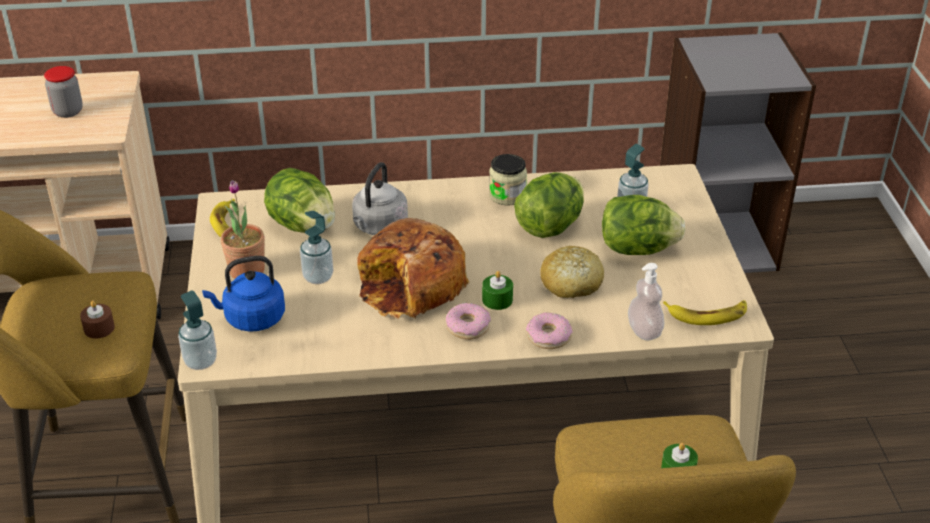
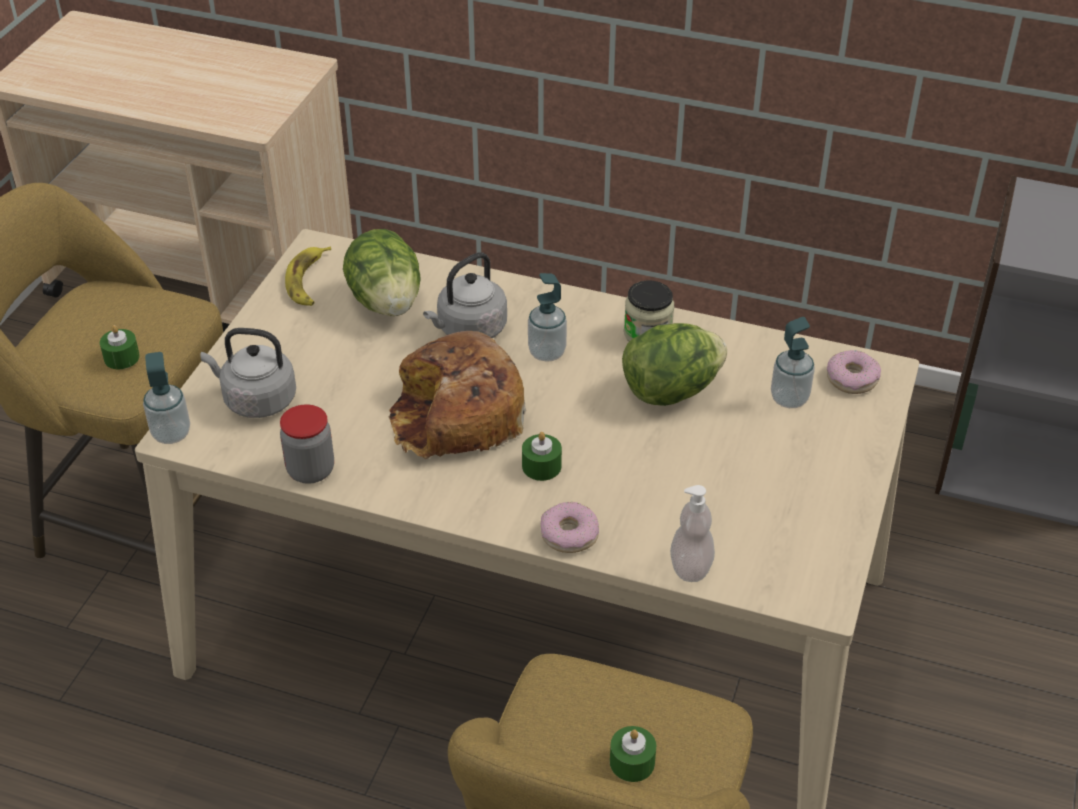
camera: 25 degrees right, 5 degrees up
jar [44,66,83,118] -> jar moved to [280,404,334,484]
brown candle [80,301,115,339] -> green candle [100,325,140,369]
blue kettle [202,256,285,332] -> grey kettle [200,328,296,418]
potted plant [221,180,265,279] -> none
soap dispenser [300,211,333,284] -> soap dispenser moved to [528,273,567,362]
donut [446,303,491,340] -> donut moved to [827,350,881,394]
bread [540,246,604,298] -> none
lettuce [602,195,685,255] -> none
banana [663,300,747,325] -> none

